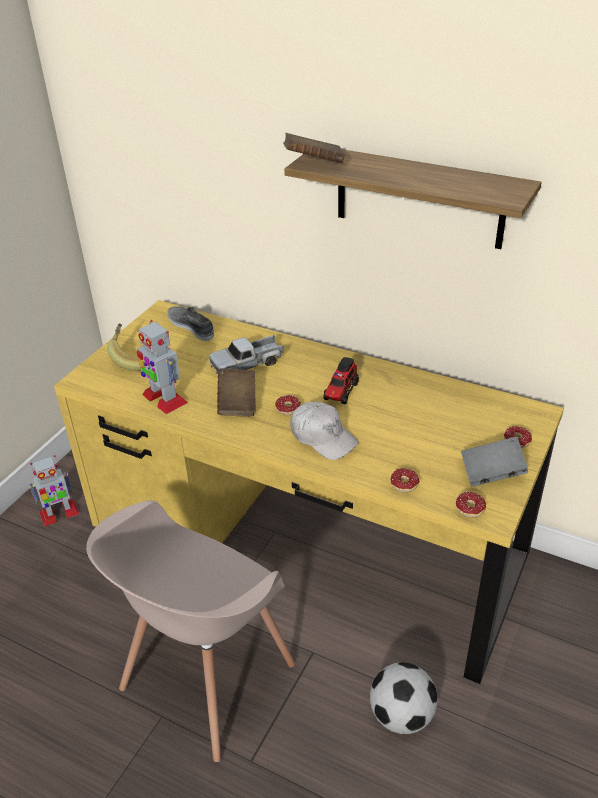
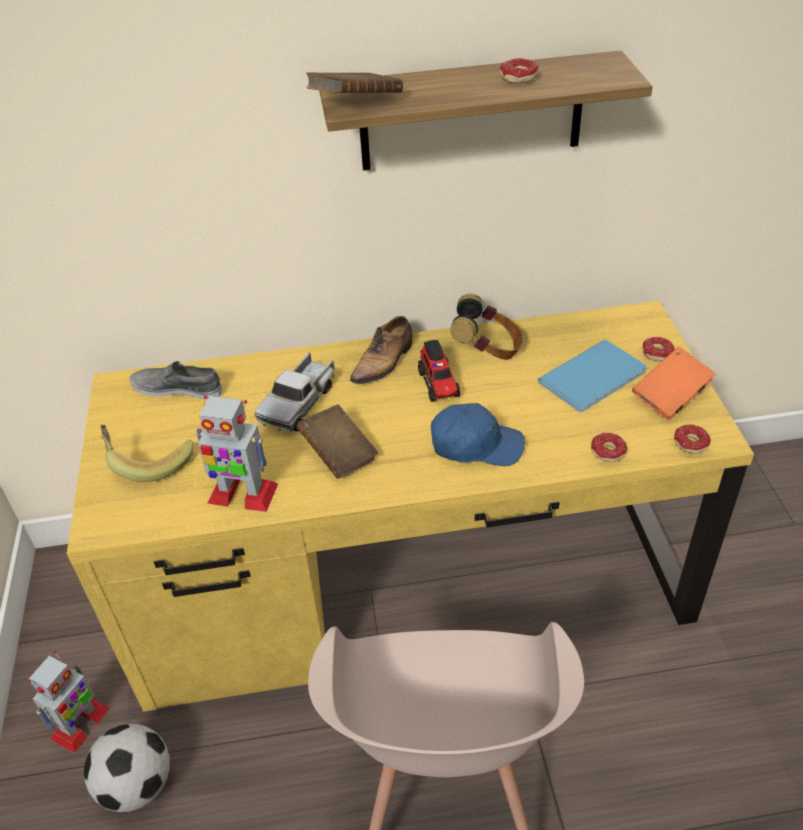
camera: 35 degrees left, 5 degrees up
donut [275,395,301,415] -> donut moved to [500,58,539,84]
white cap [290,401,359,460] -> blue cap [431,403,525,466]
football [370,662,438,734] -> football moved to [84,724,170,812]
grey book [461,436,528,487] -> orange book [632,347,716,420]
none -> shoe [350,316,413,384]
none -> headphones [450,294,524,360]
none -> blue book [538,340,647,412]

